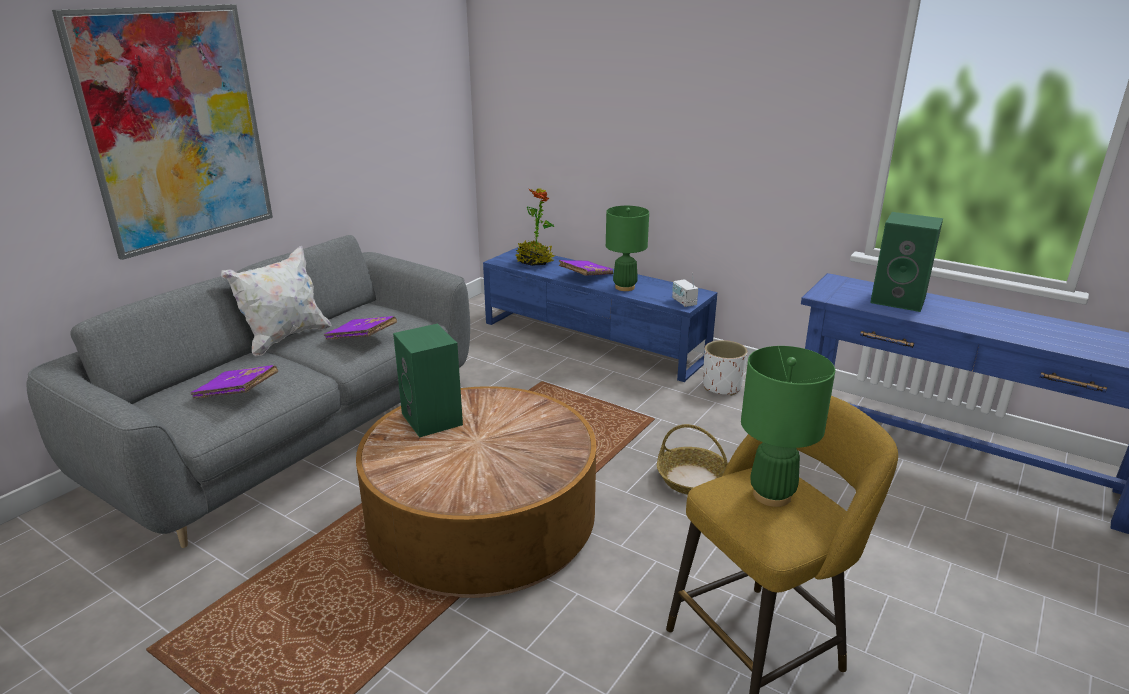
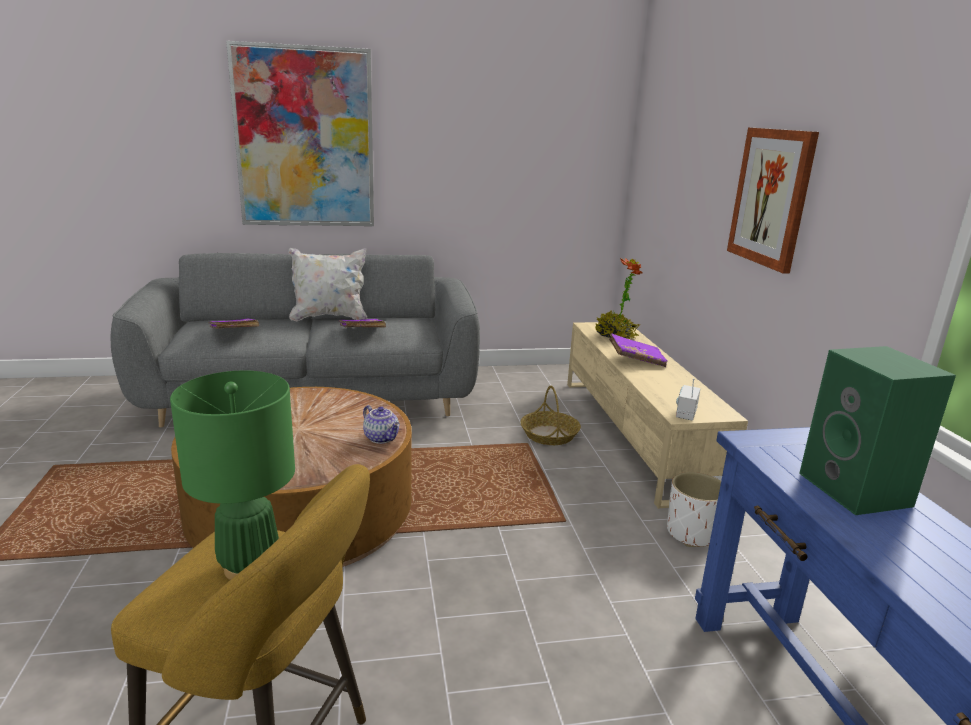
camera: 45 degrees right, 5 degrees down
green speaker [393,324,463,438] -> none
blue tv stand [483,247,718,382] -> beige tv stand [567,322,748,509]
green table lamp [606,206,649,291] -> none
basket [657,424,728,495] -> basket moved to [520,386,581,445]
none -> teapot [363,405,400,444]
none -> picture [727,128,819,273]

